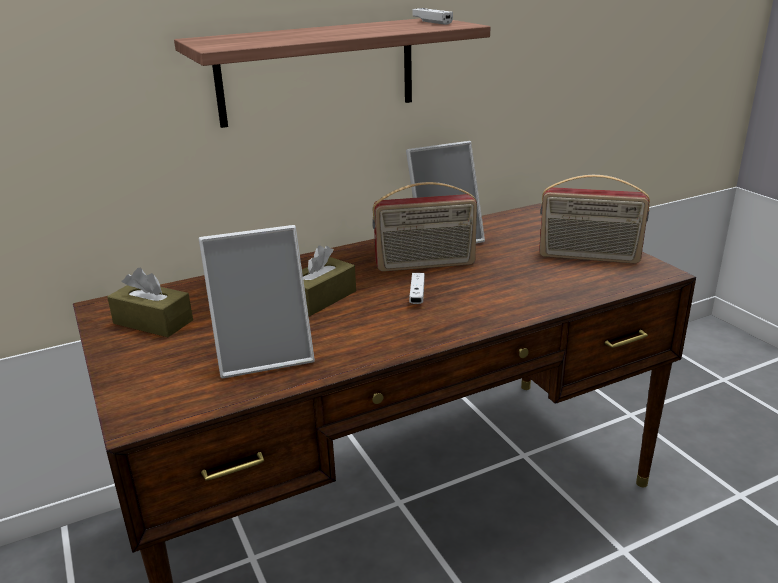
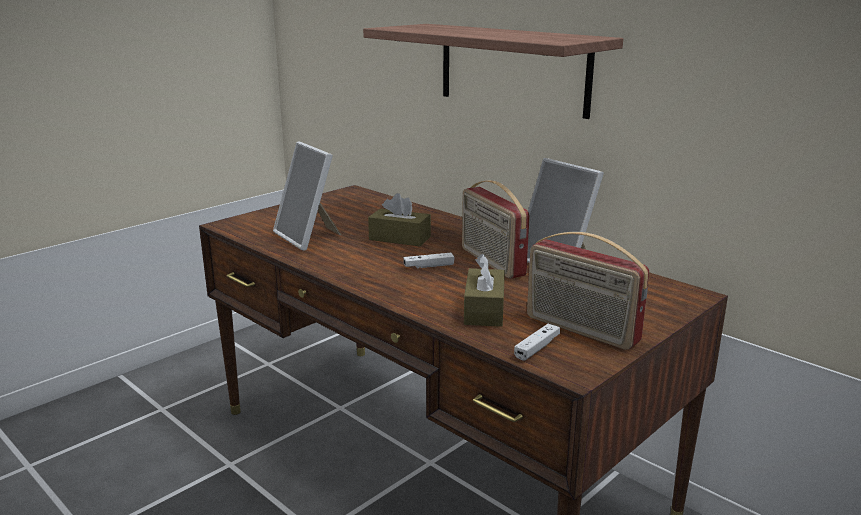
camera: 70 degrees right, 5 degrees down
brown tissue box [107,268,193,337] -> brown tissue box moved to [464,254,505,327]
white game controller [412,8,453,25] -> white game controller moved to [514,324,560,361]
radio [539,175,650,264] -> radio turned 45 degrees counterclockwise [527,232,649,350]

